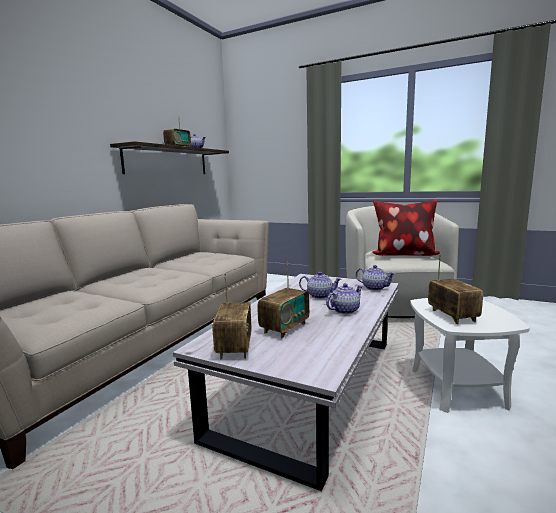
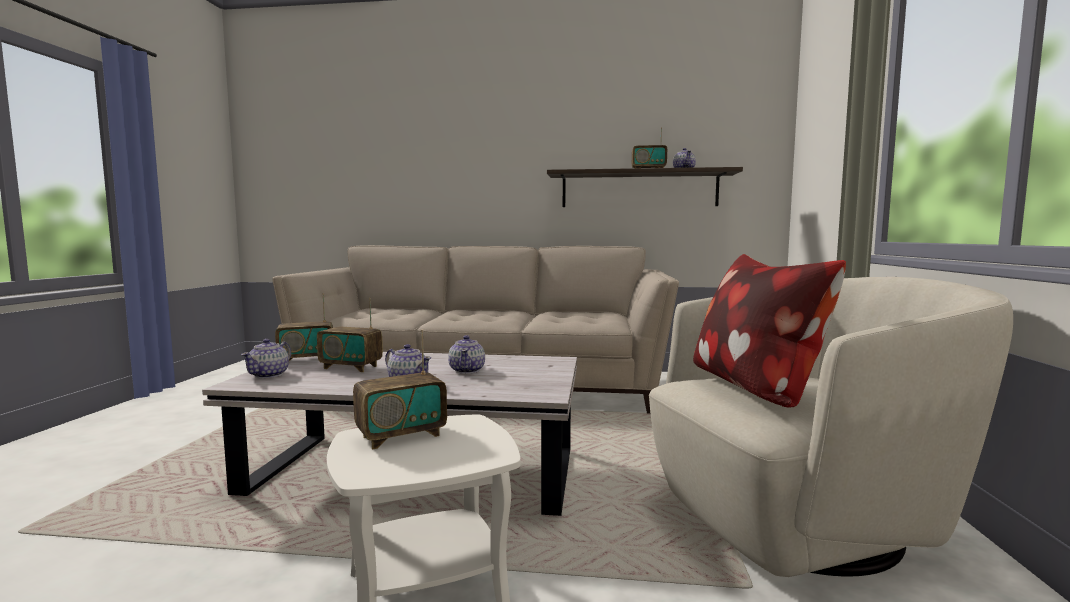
camera: 70 degrees right, 5 degrees down
teapot [356,265,396,291] -> teapot moved to [241,339,291,378]

